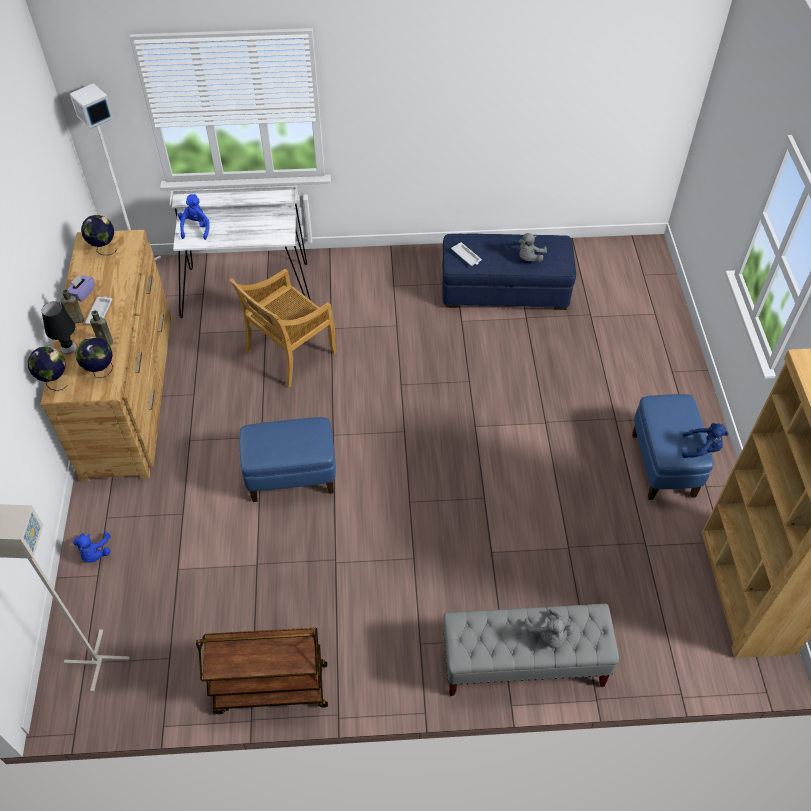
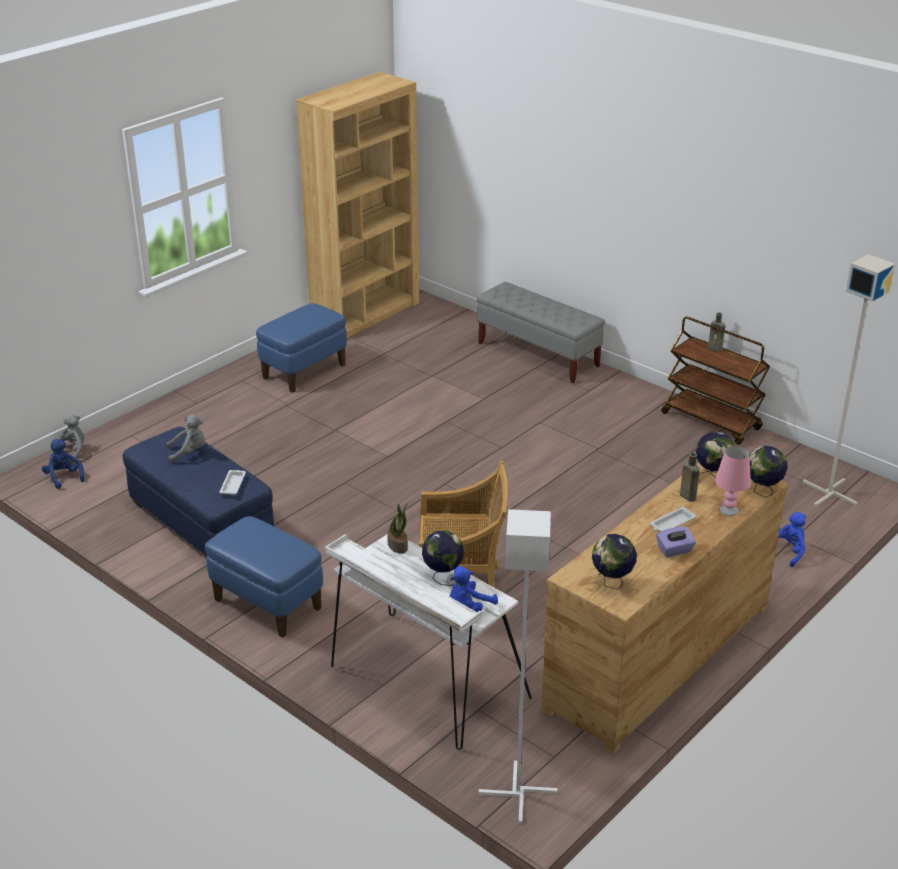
camera: 135 degrees left, 20 degrees down
black table lamp [42,301,77,354] -> pink table lamp [715,446,751,516]
brown bottle [61,289,84,324] -> brown bottle moved to [708,312,725,352]
blue ottoman [239,417,336,502] -> blue ottoman moved to [205,516,323,638]
grey plush toy [524,609,574,648] -> grey plush toy moved to [51,414,84,464]
blue plush toy [682,423,729,458] -> blue plush toy moved to [42,439,84,489]
none -> potted plant [387,503,409,554]
none -> globe [422,531,464,586]

